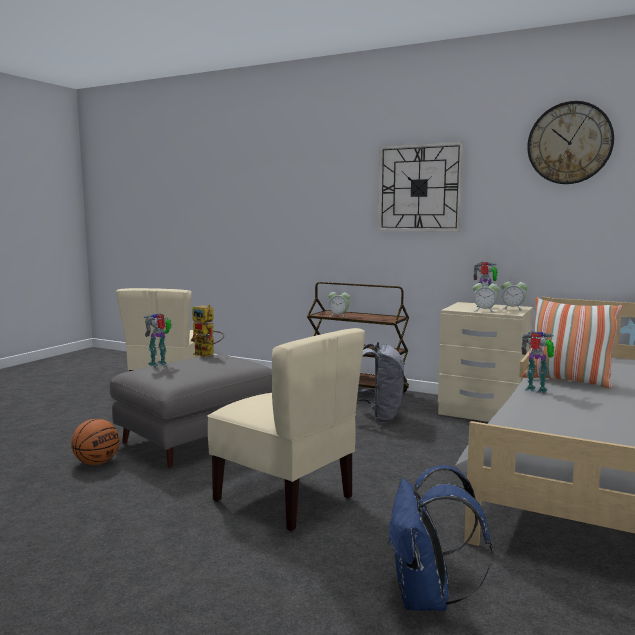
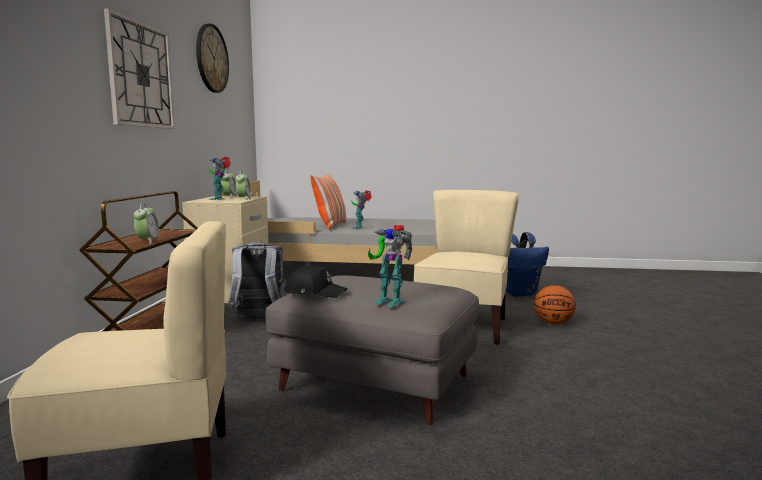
camera: 110 degrees left, 0 degrees up
basketball [71,419,120,465] -> basketball moved to [534,285,576,325]
toy robot [191,305,224,357] -> black cap [285,265,347,298]

